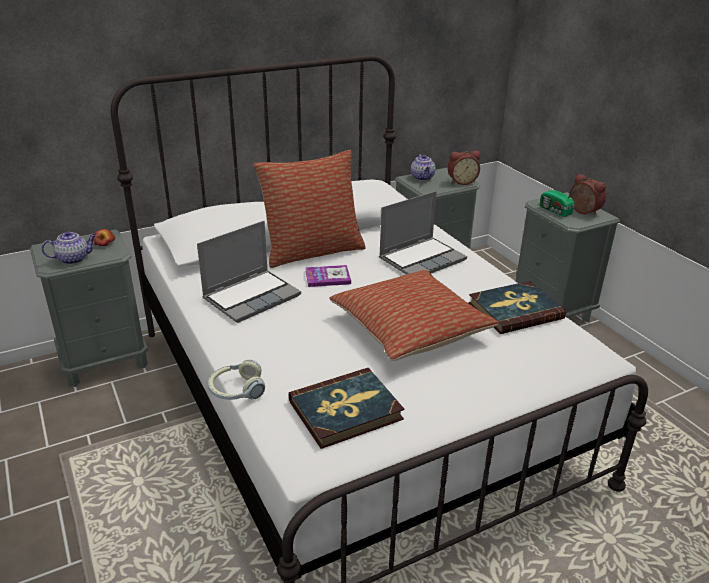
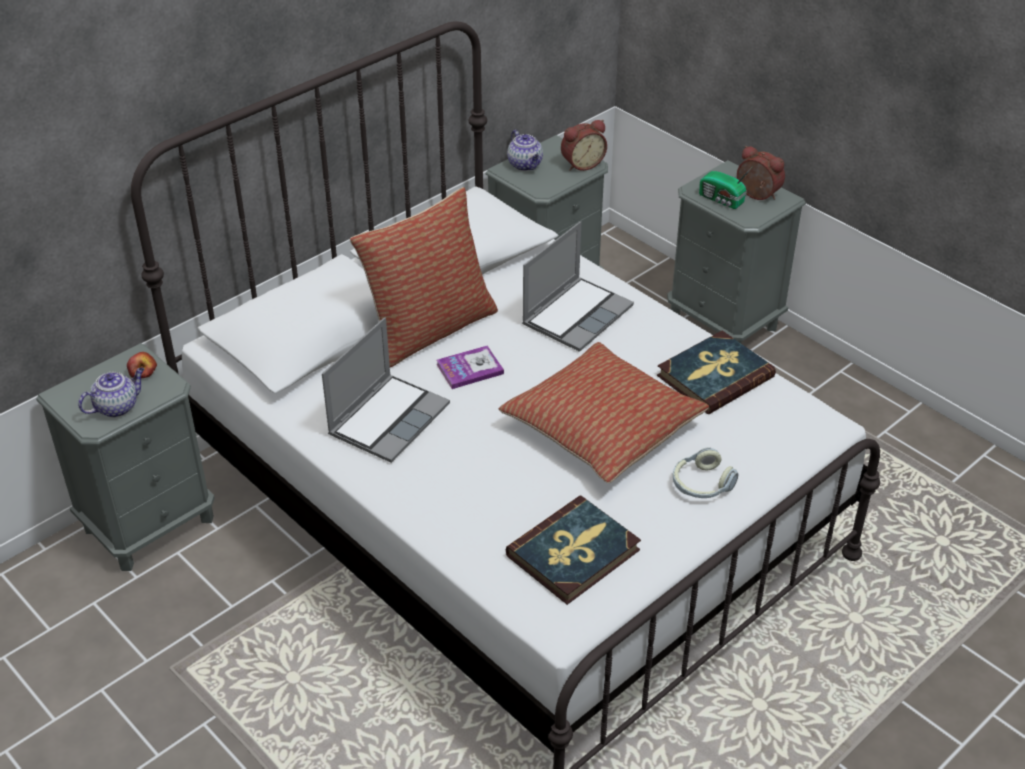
camera: 15 degrees left, 10 degrees up
headphones [208,360,265,400] -> headphones moved to [673,448,738,498]

